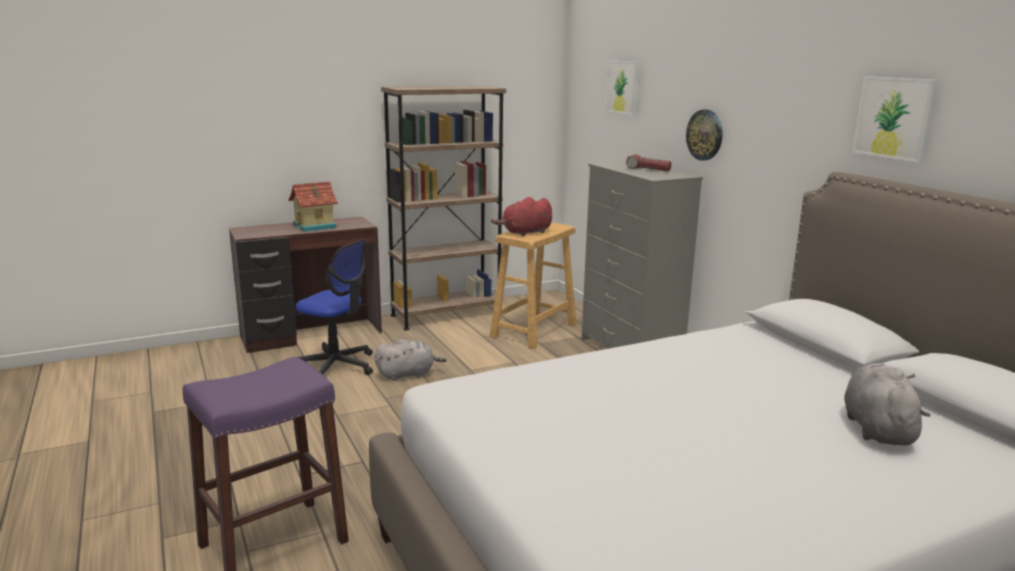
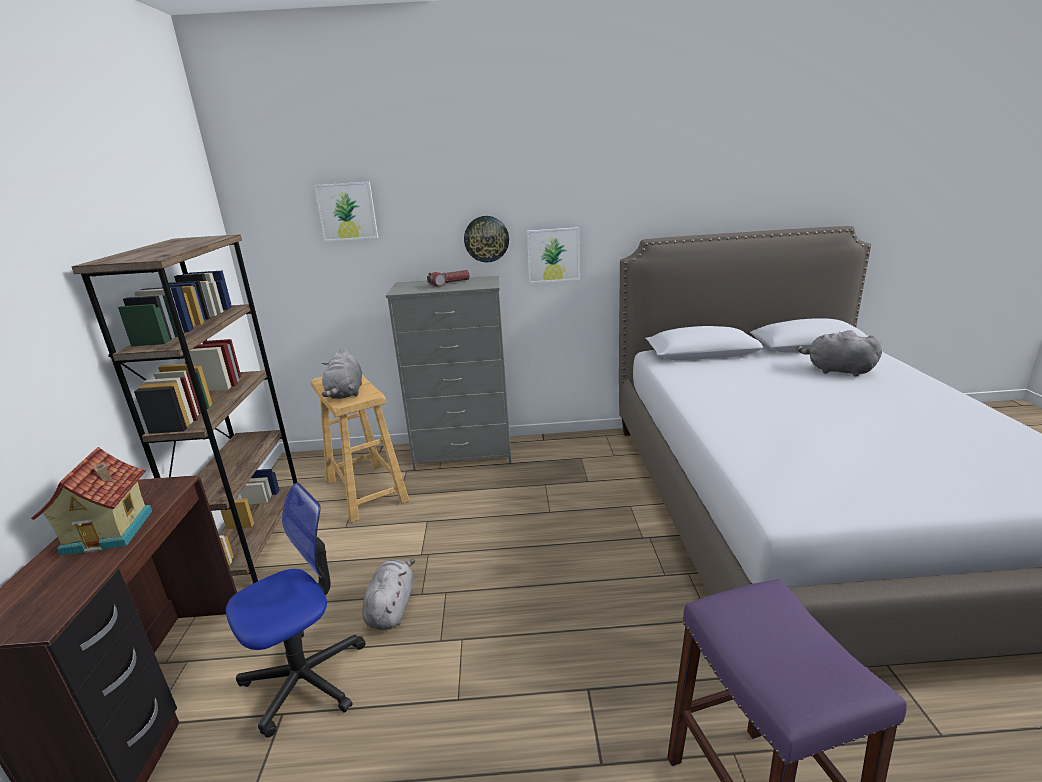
camera: 65 degrees left, 5 degrees up
red plush toy [491,197,552,236] -> grey plush toy [322,349,362,399]
picture [852,76,938,163] -> picture moved to [527,227,580,283]

